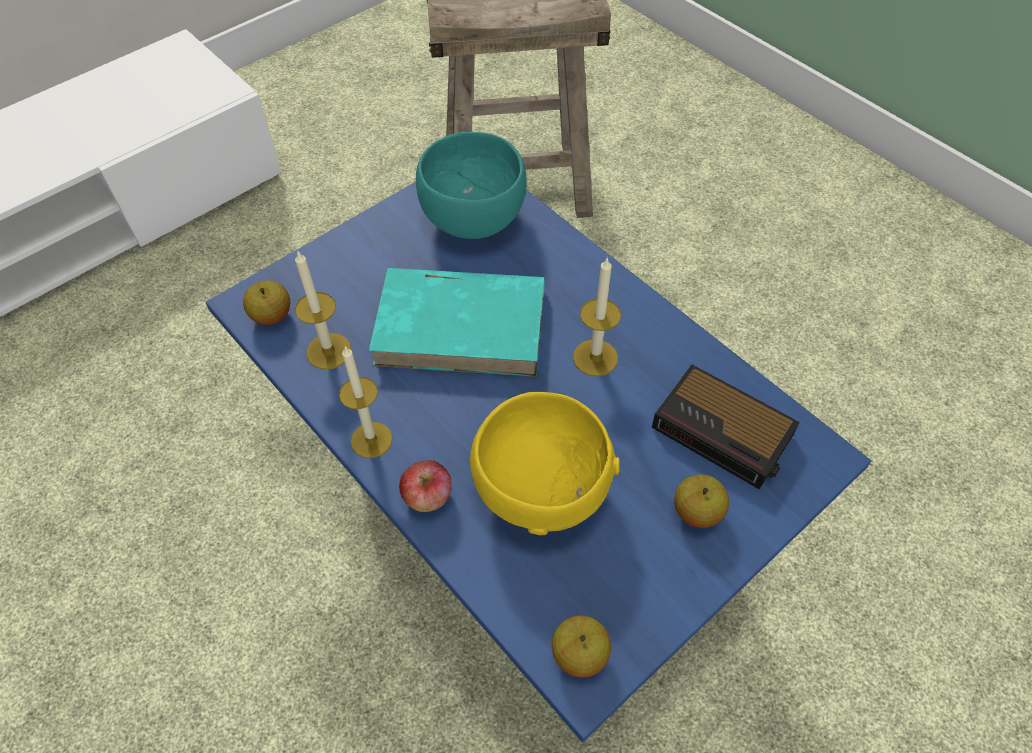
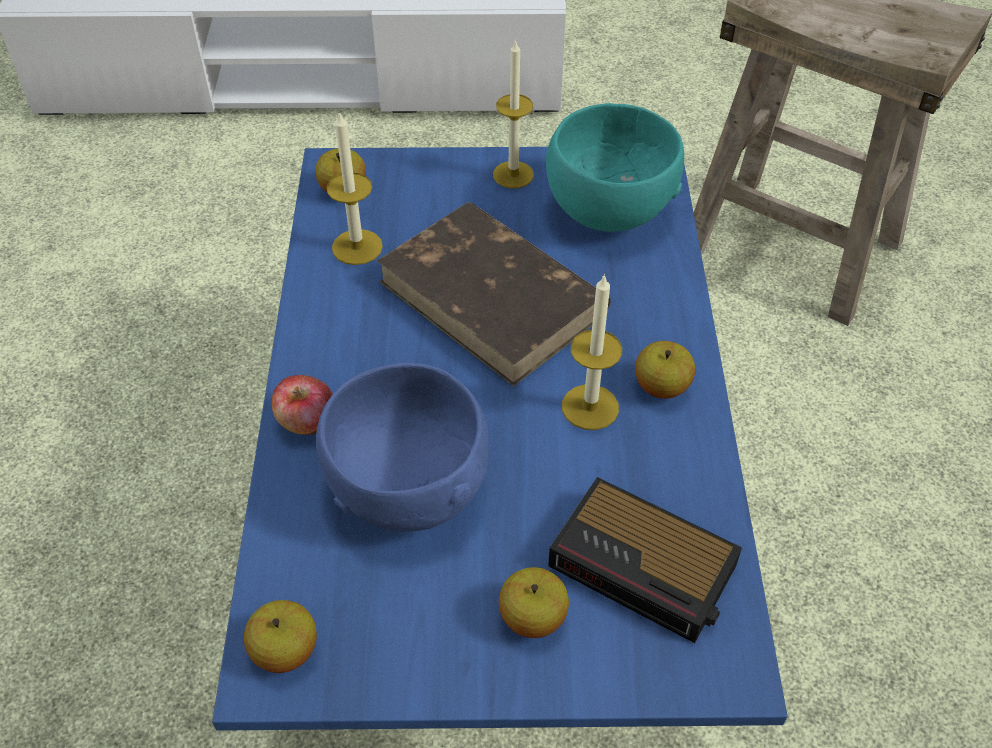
camera: 40 degrees right, 5 degrees down
candle [339,346,393,458] -> candle moved to [493,39,534,188]
turquoise book [369,268,545,377] -> brown book [377,203,611,387]
yellow bowl [470,392,620,535] -> blue bowl [316,363,489,532]
alarm clock [652,365,800,489] -> alarm clock turned 45 degrees counterclockwise [548,477,742,643]
none -> apple [635,341,695,399]

